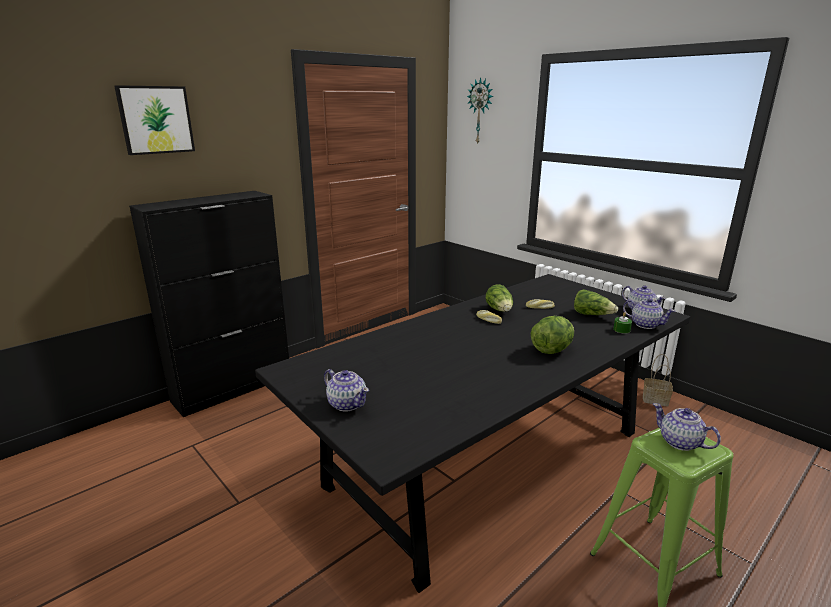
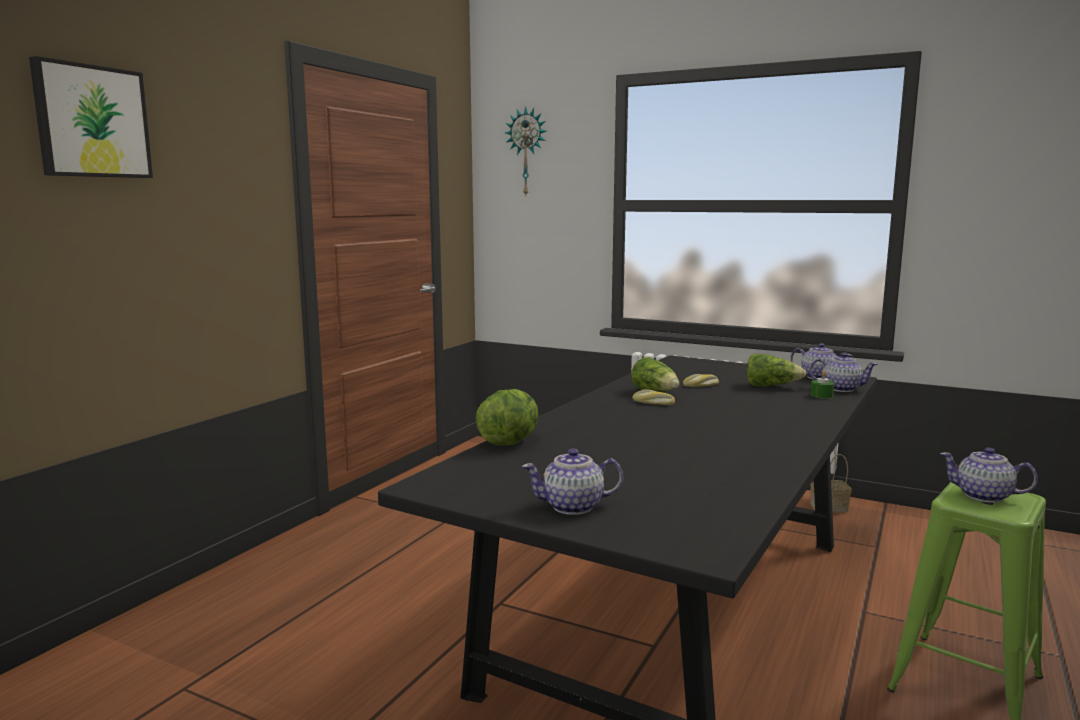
camera: 20 degrees left, 10 degrees down
black cabinet [129,191,289,417] -> none
teapot [324,369,369,411] -> teapot turned 150 degrees clockwise [522,449,623,515]
lettuce [531,316,574,354] -> lettuce moved to [476,389,538,446]

